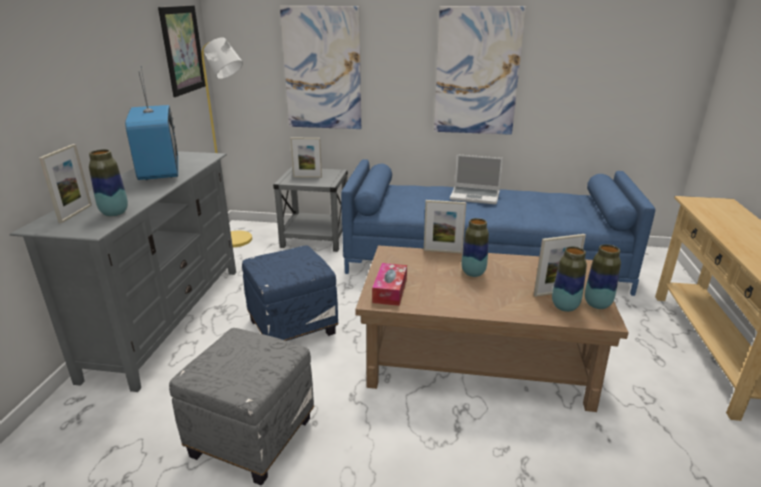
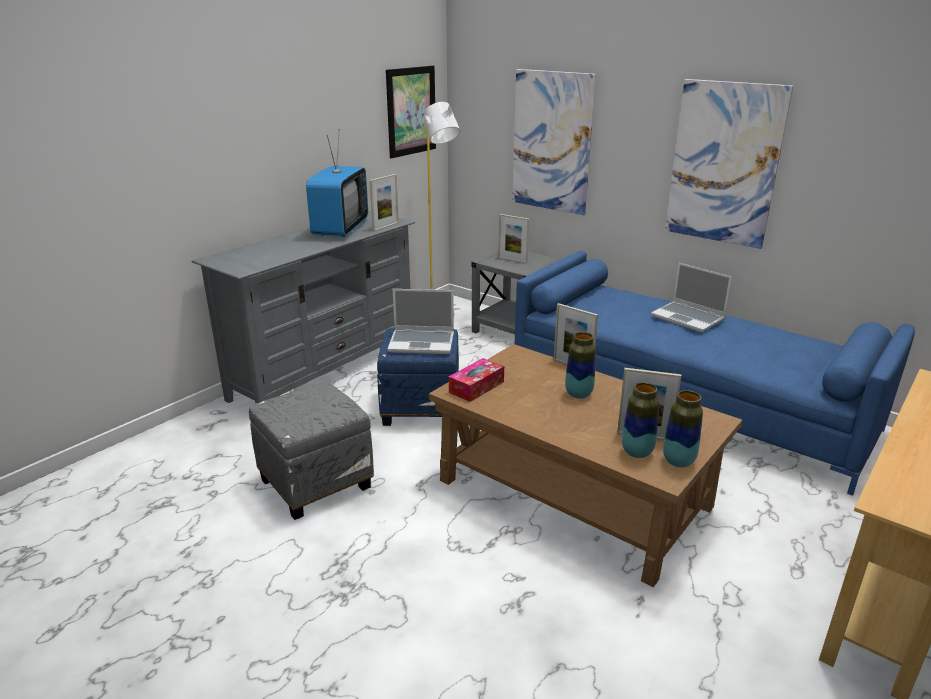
camera: 30 degrees right, 0 degrees up
picture frame [39,144,92,223] -> picture frame moved to [369,174,399,232]
vase [89,149,128,217] -> none
none -> laptop [387,289,454,354]

